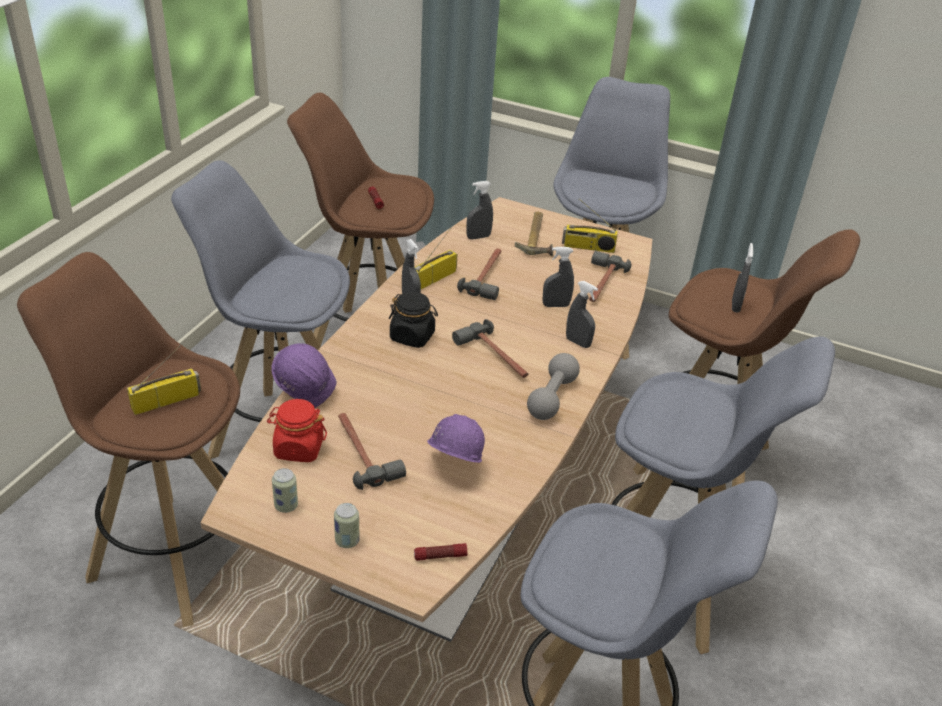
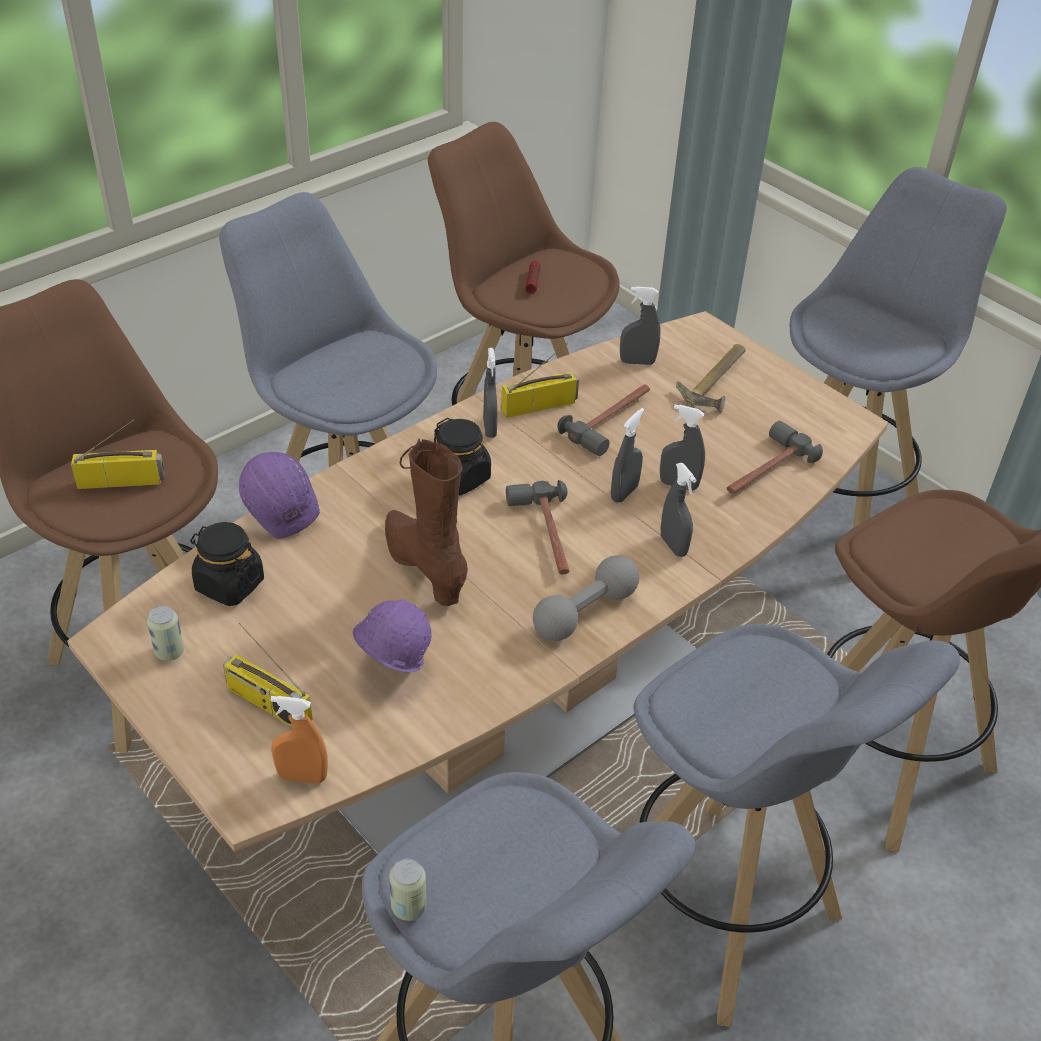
camera: 25 degrees right, 5 degrees up
red jar [267,399,327,462] -> black jar [190,522,264,606]
can [334,503,360,548] -> can moved to [389,859,426,921]
hammer [338,413,406,490] -> none
flashlight [414,543,467,561] -> orange spray bottle [270,696,328,784]
radio [562,199,618,253] -> radio moved to [223,623,313,727]
grey spray bottle [732,243,753,313] -> grey spray bottle moved to [611,408,644,503]
none -> brown boot [385,439,468,606]

